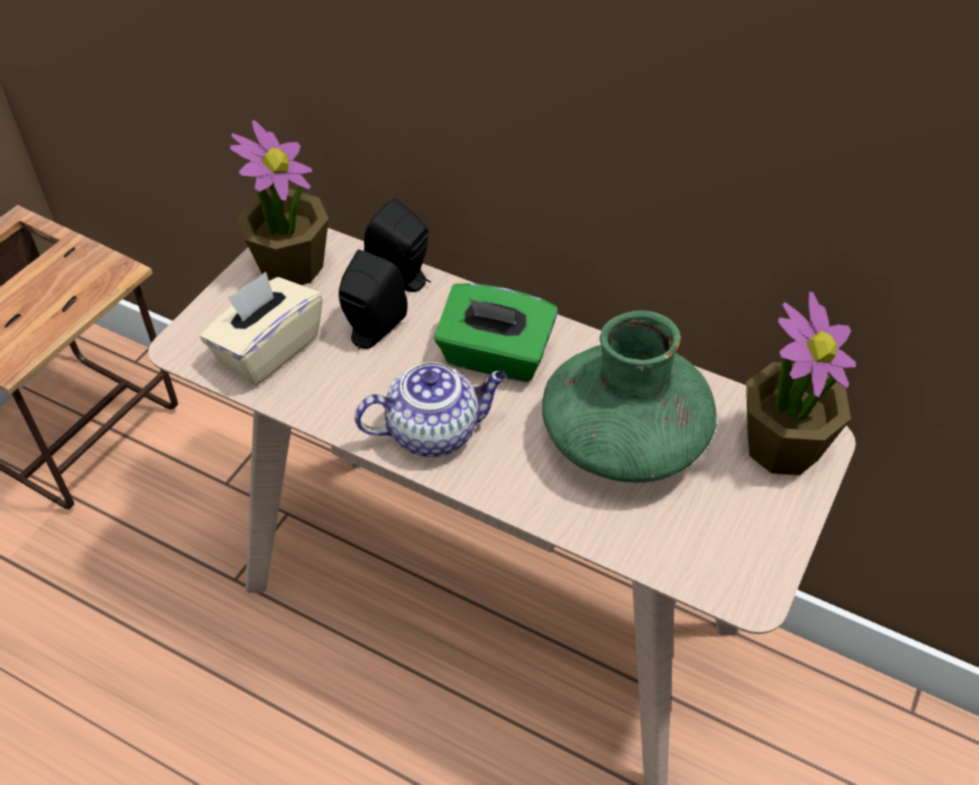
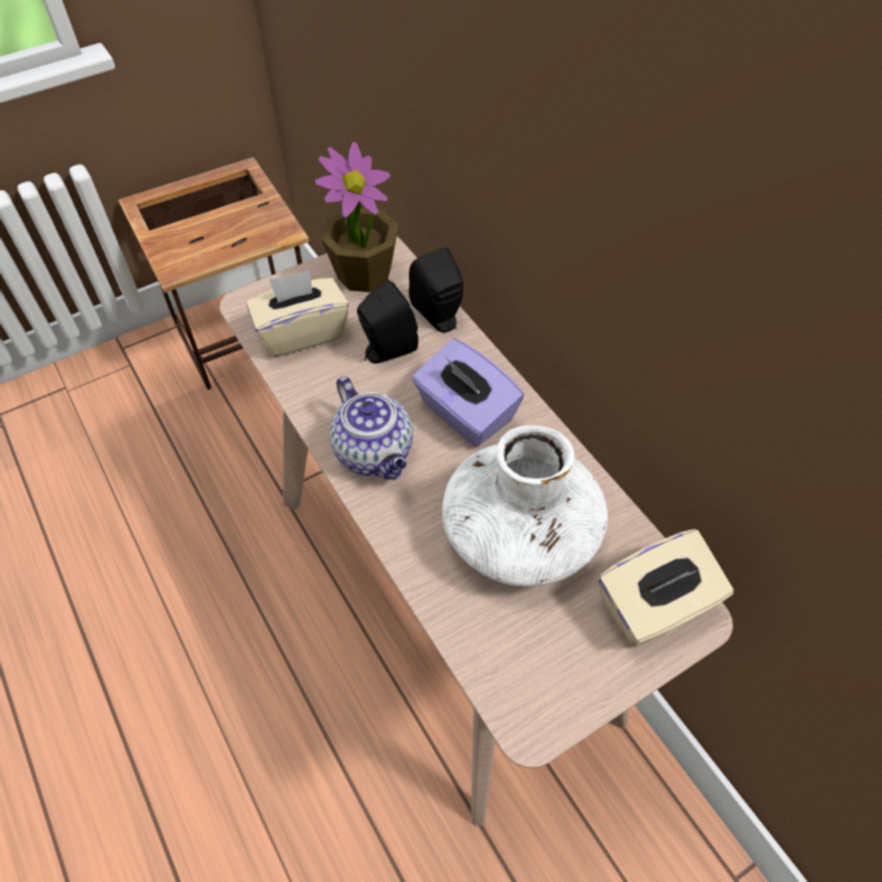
camera: 30 degrees right, 5 degrees up
teapot [355,362,507,457] -> teapot turned 45 degrees clockwise [330,376,413,480]
green tissue box [434,283,558,382] -> purple tissue box [412,339,524,446]
green vase [542,310,717,483] -> white vase [442,426,608,587]
potted plant [746,292,856,475] -> beige tissue box [598,529,734,647]

